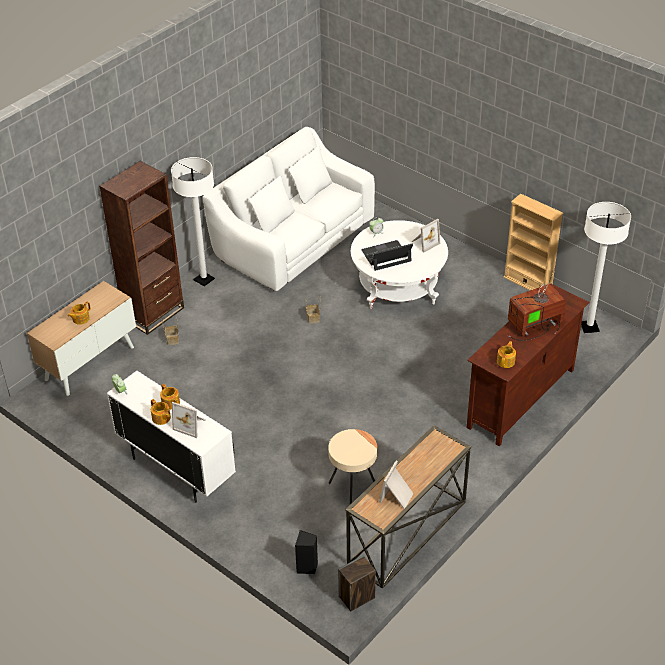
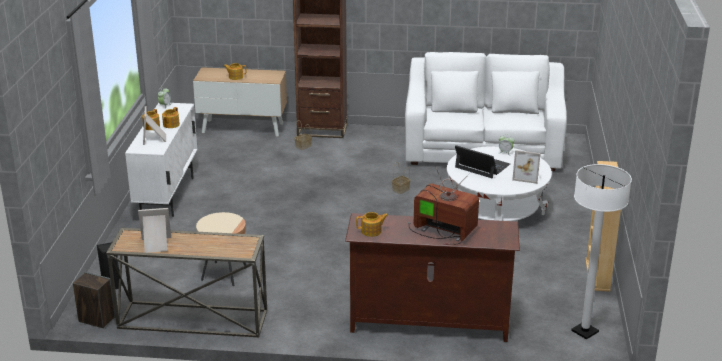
camera: 55 degrees right, 15 degrees down
white floor lamp [171,157,215,286] -> none

